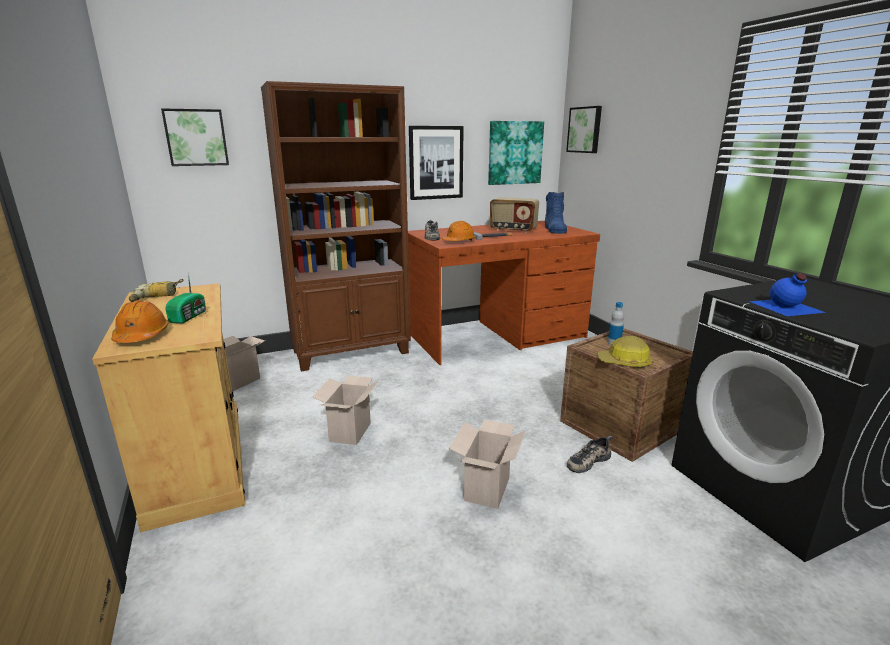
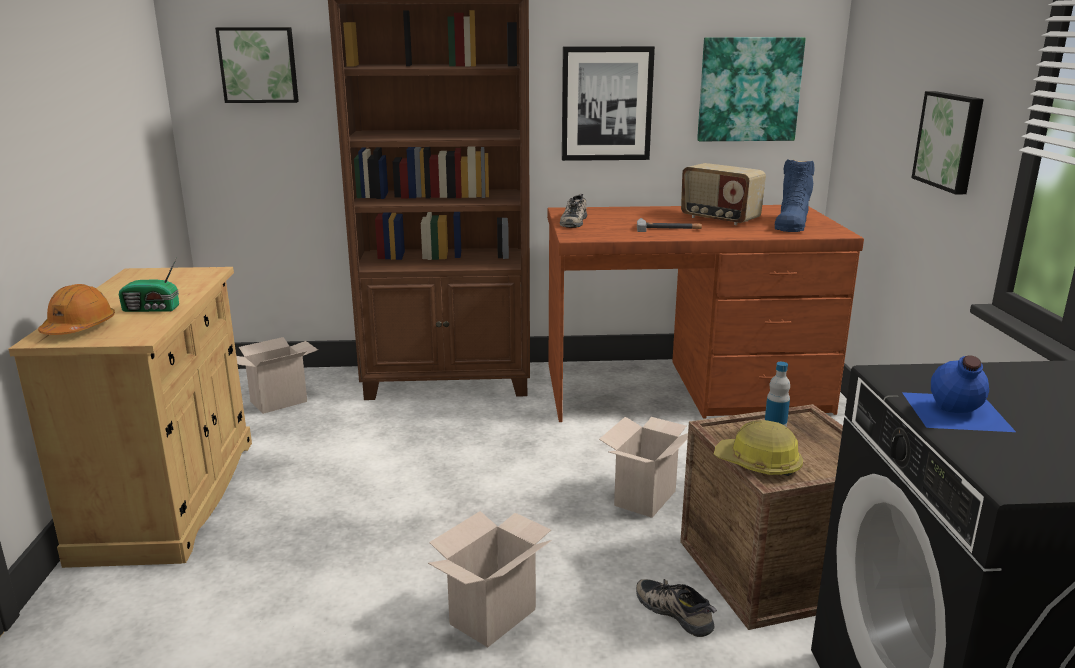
camera: 20 degrees right, 0 degrees up
power drill [129,279,184,302] -> none
radio [166,272,206,323] -> radio turned 60 degrees clockwise [119,257,179,312]
cardboard box [312,375,379,445] -> cardboard box moved to [599,417,688,518]
orange hard hat [442,221,476,241] -> none
picture [566,106,602,153] -> picture moved to [912,91,984,194]
shoe [567,436,613,473] -> shoe turned 60 degrees clockwise [636,579,717,637]

